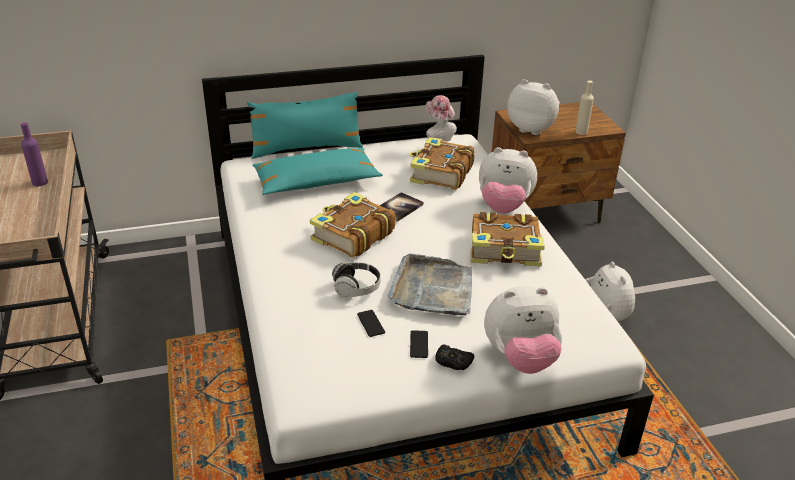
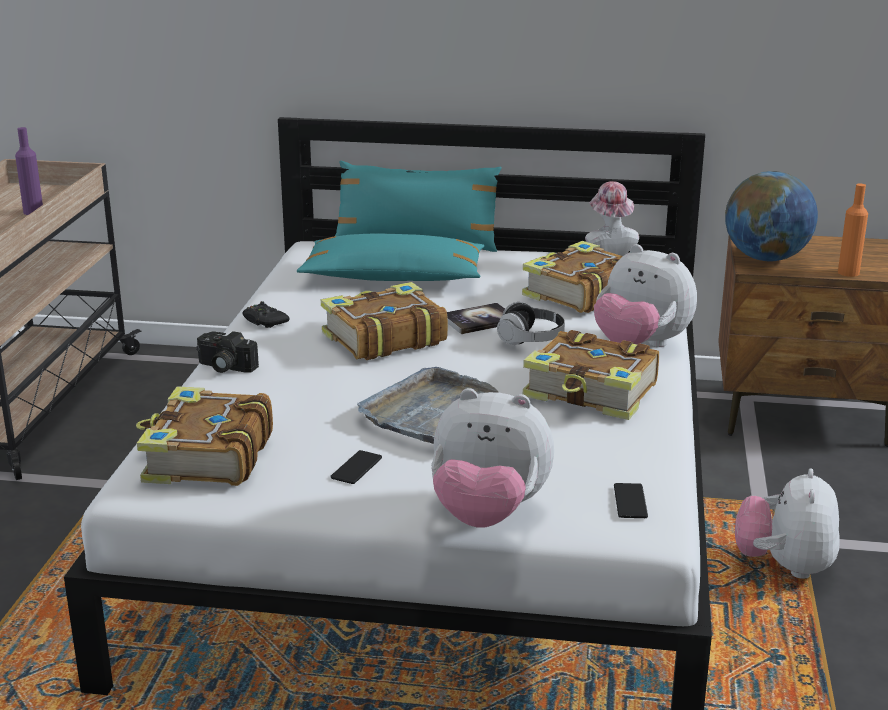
camera: 25 degrees right, 10 degrees down
headphones [332,262,380,298] -> headphones moved to [497,302,565,345]
phone [357,310,385,337] -> phone moved to [614,483,648,518]
black game controller [435,345,475,370] -> black game controller moved to [242,301,290,328]
plush toy [507,79,560,135] -> globe [725,171,818,261]
beige bottle [575,81,594,135] -> orange bottle [838,183,868,277]
none -> book [136,386,273,486]
none -> camera [196,331,259,373]

